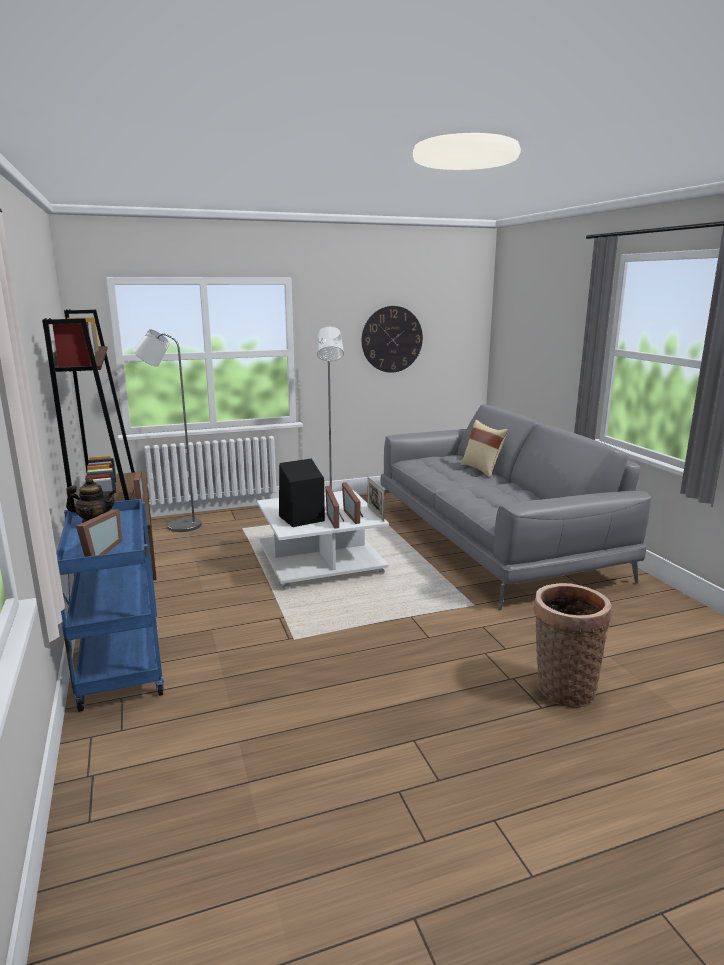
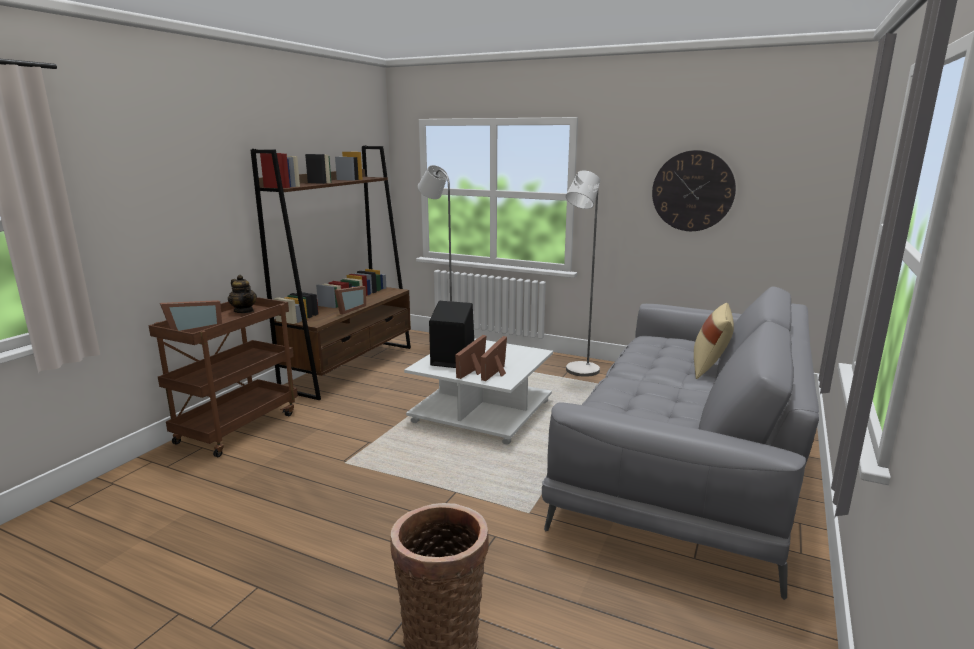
camera: 45 degrees right, 0 degrees up
blue cart [56,499,164,712] -> brown cart [149,297,298,457]
picture frame [368,477,385,522] -> none

